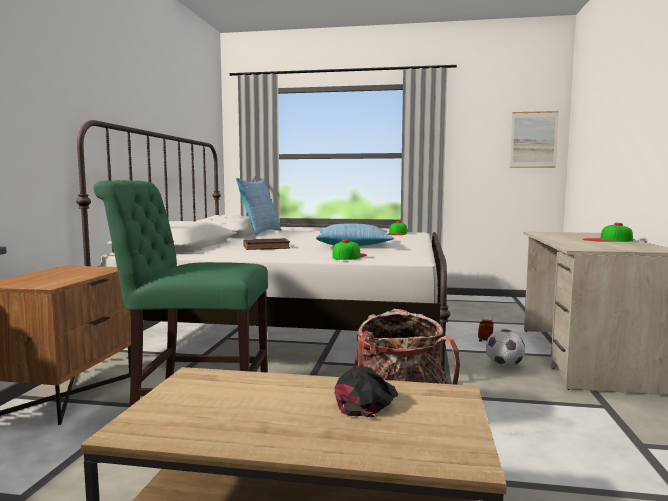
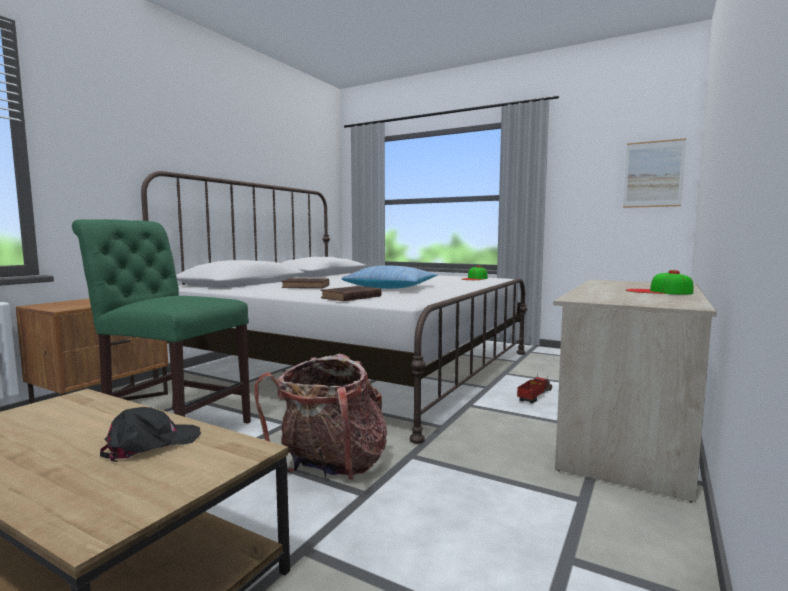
camera: 20 degrees right, 0 degrees up
pillow [236,178,281,235] -> none
cap [332,239,367,260] -> brown book [321,286,381,301]
football [486,329,525,367] -> none

